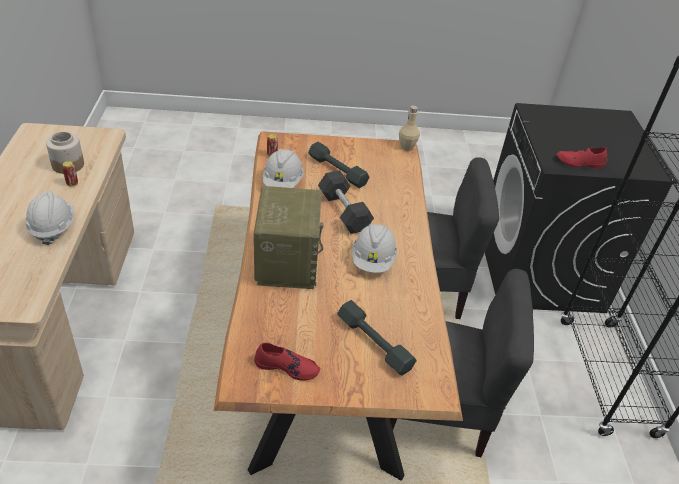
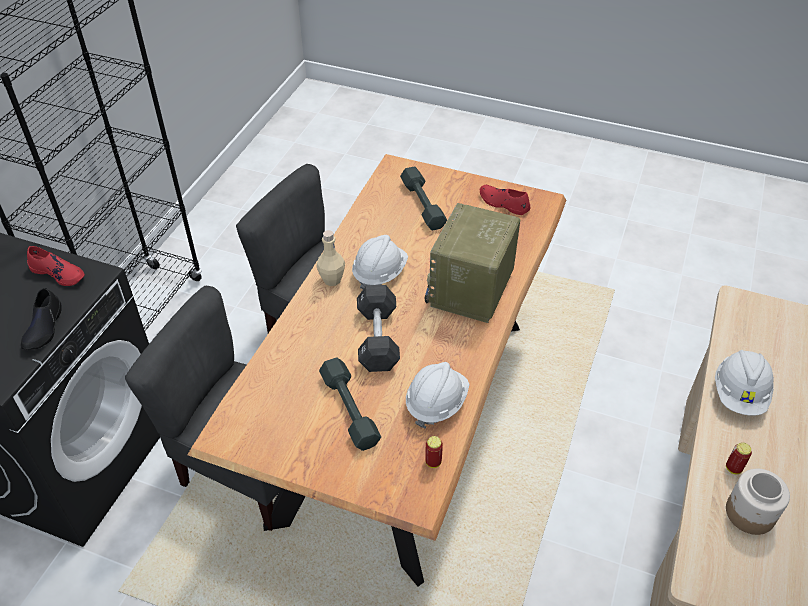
camera: 155 degrees left, 5 degrees up
beige bottle [399,105,420,151] -> beige bottle moved to [316,230,345,286]
none -> black shoe [21,288,62,349]

